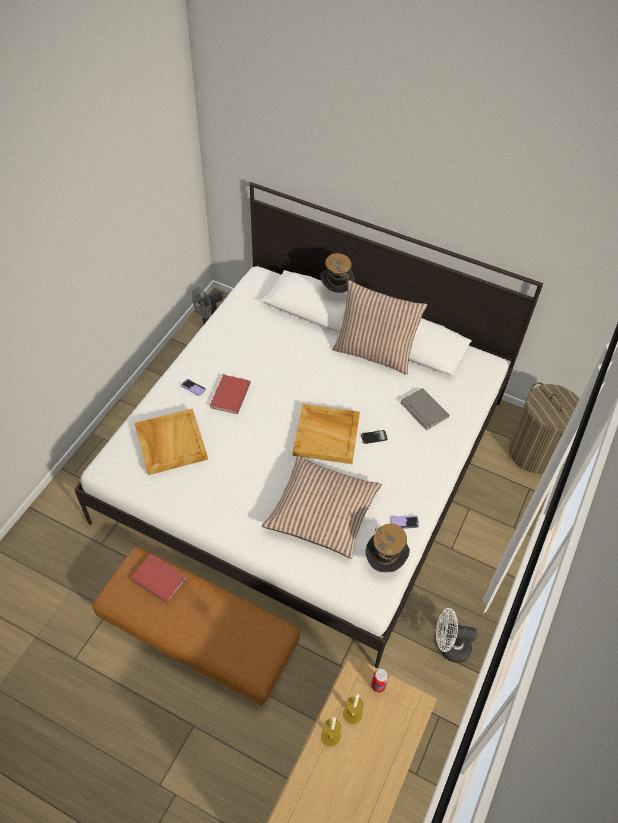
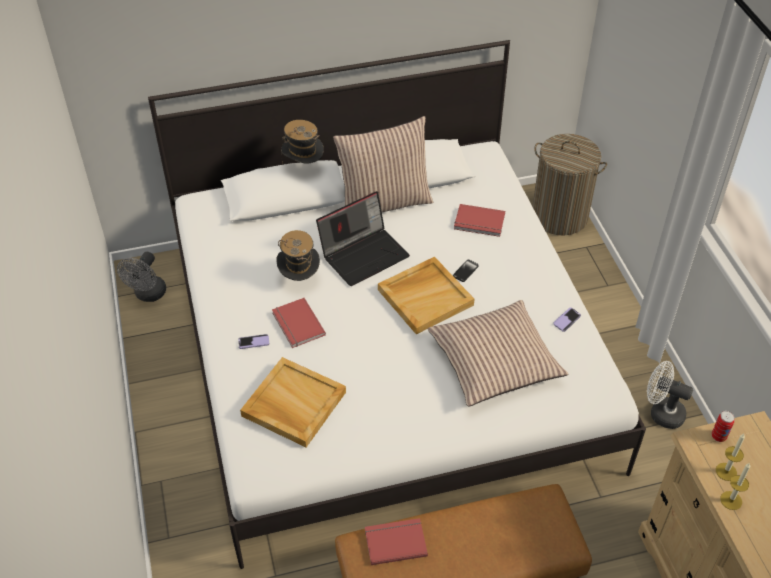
camera: 40 degrees left, 5 degrees down
hat [365,524,410,572] -> hat moved to [276,230,320,281]
grey book [400,388,449,430] -> red book [454,204,505,237]
white fan [436,608,477,663] -> white fan turned 60 degrees clockwise [647,361,693,429]
none -> laptop [316,191,410,286]

